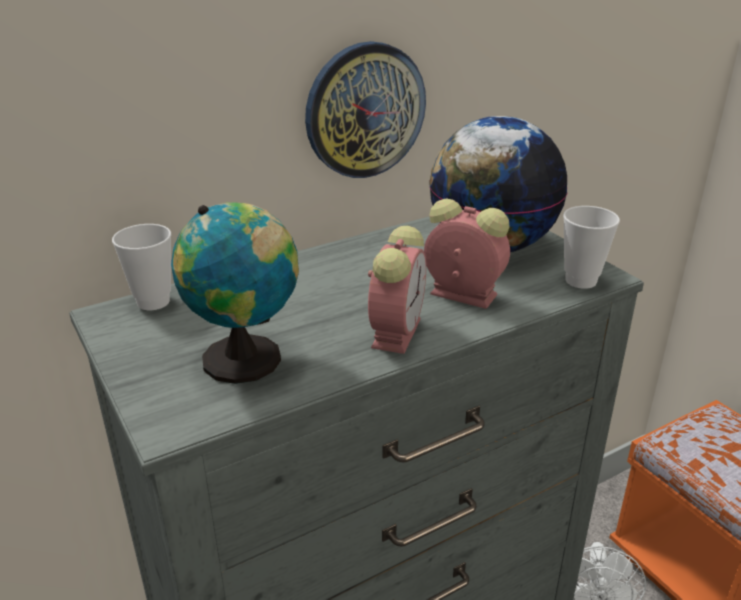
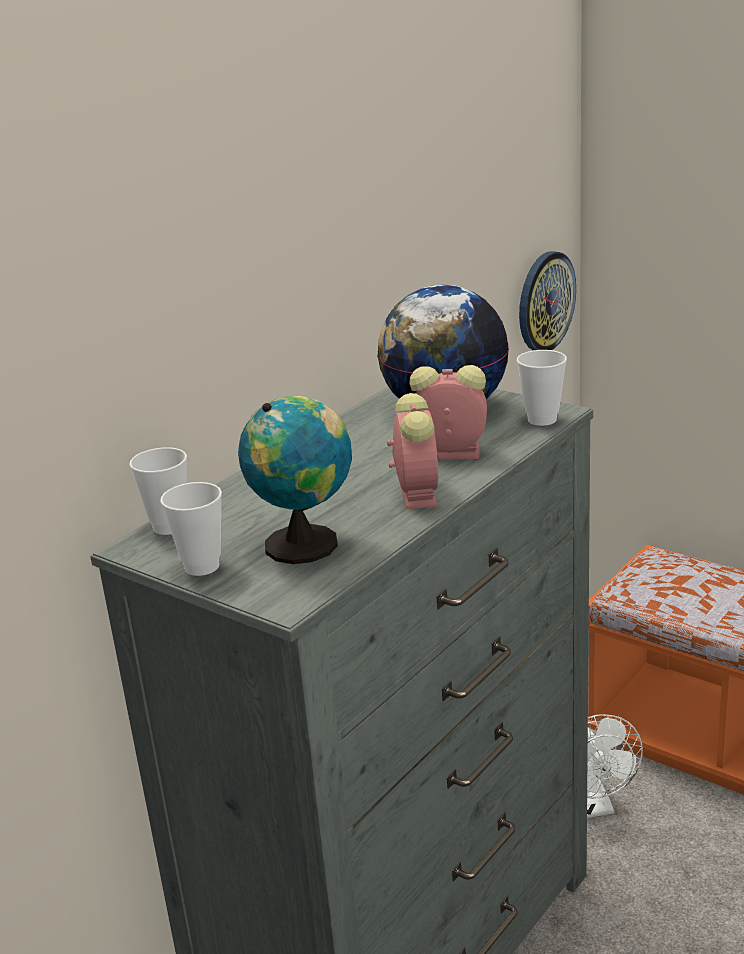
camera: 20 degrees left, 5 degrees down
wall clock [305,41,426,178] -> wall clock moved to [519,251,576,350]
none -> cup [160,482,222,576]

